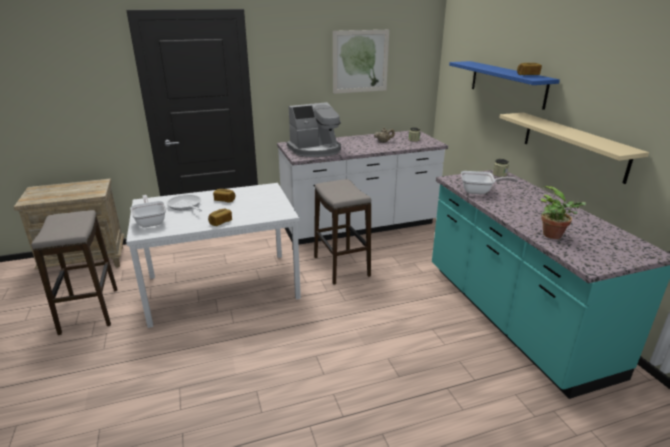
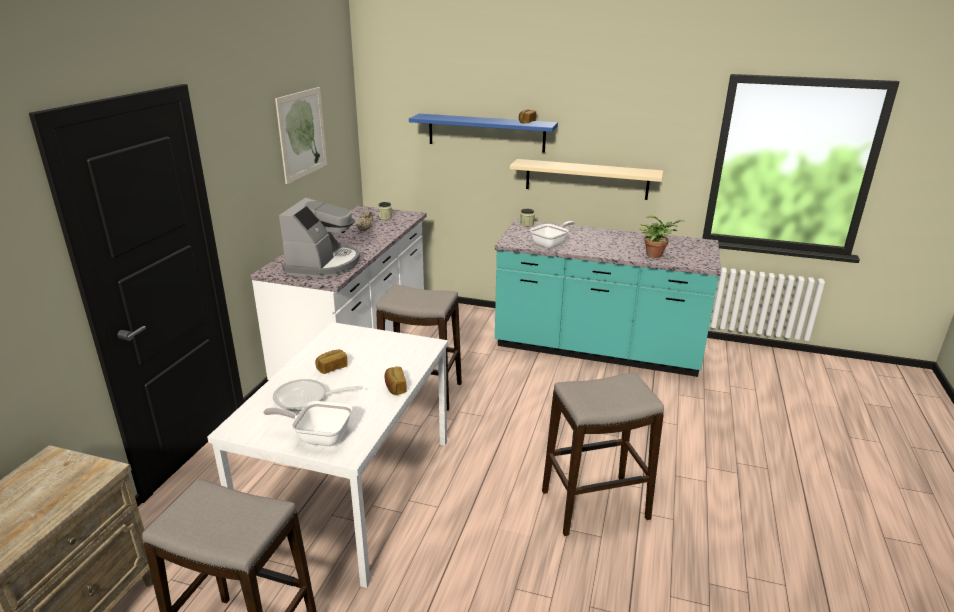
camera: 55 degrees left, 0 degrees up
none -> stool [542,372,664,536]

